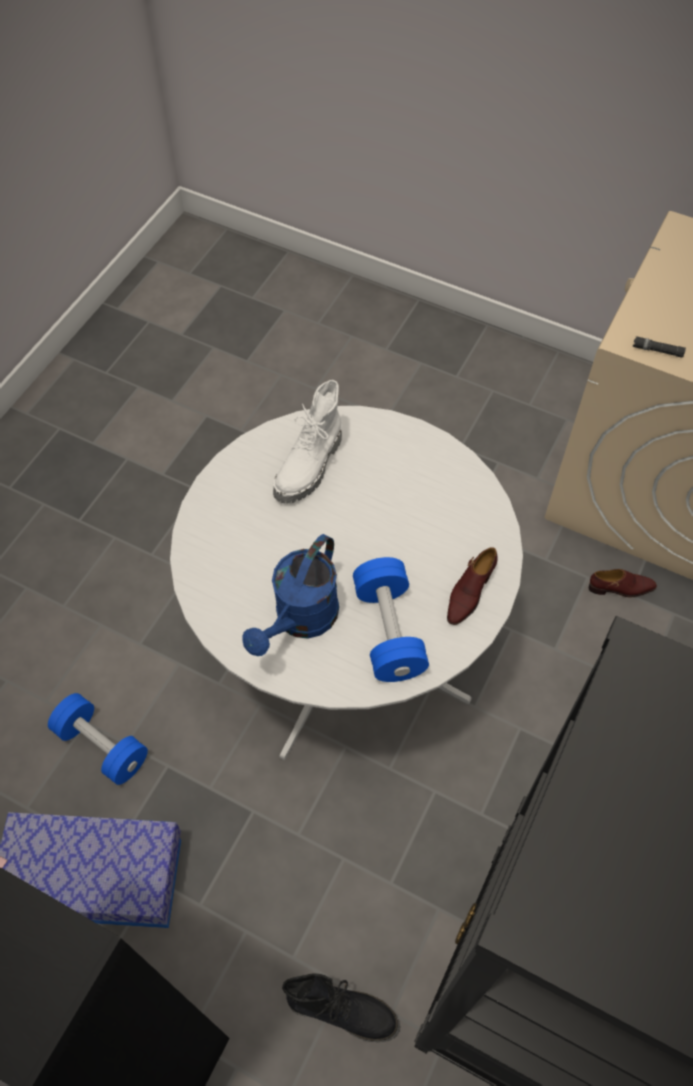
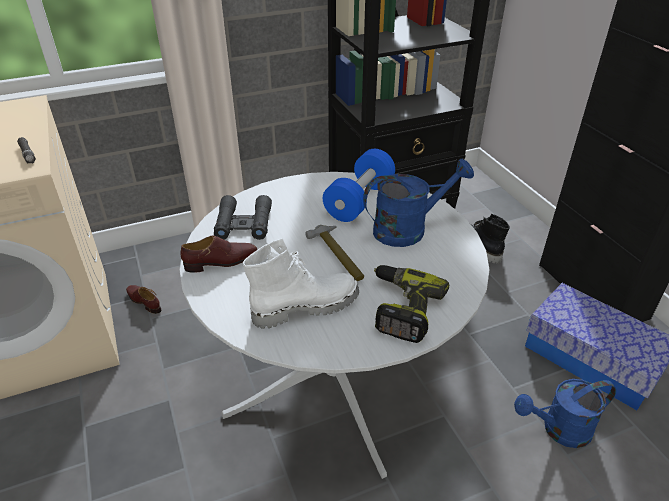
camera: 140 degrees left, 20 degrees down
blue dumbbell [48,693,148,785] -> blue watering can [514,379,616,448]
brown shoe [447,547,498,625] -> brown shoe moved to [181,235,258,273]
none -> black binoculars [214,195,272,240]
none -> hammer [305,225,364,281]
none -> power drill [374,265,449,343]

